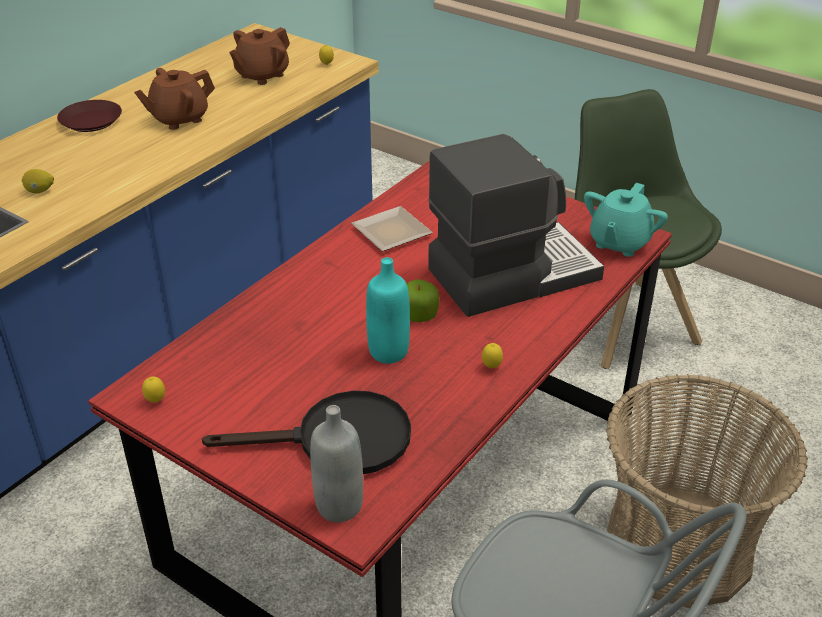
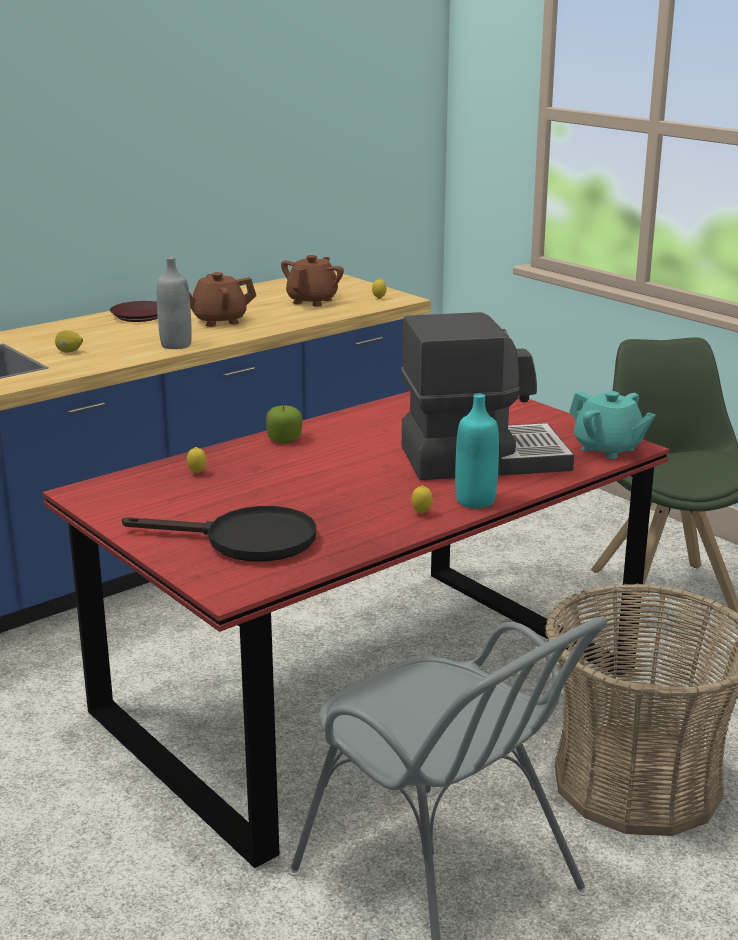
camera: 15 degrees right, 15 degrees down
lemon [142,377,165,403] -> lemon moved to [187,447,207,474]
brown teapot [230,27,290,85] -> brown teapot turned 150 degrees clockwise [281,255,344,307]
grey bottle [310,405,363,523] -> grey bottle moved to [157,257,192,349]
plate [351,206,433,251] -> none
turquoise bottle [366,257,410,364] -> turquoise bottle moved to [455,394,499,509]
apple [406,279,439,322] -> apple moved to [266,405,302,444]
turquoise teapot [584,183,668,257] -> turquoise teapot turned 90 degrees counterclockwise [569,391,656,459]

